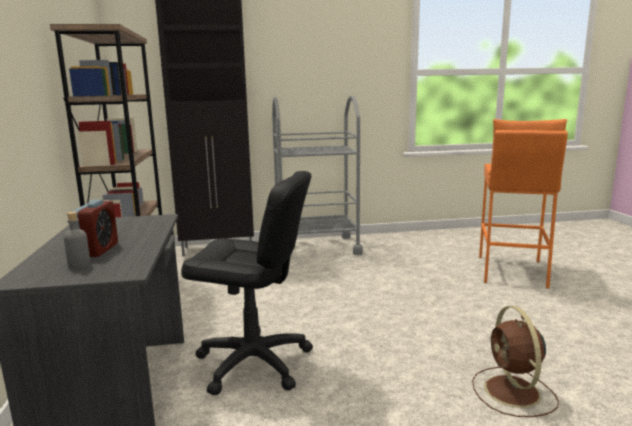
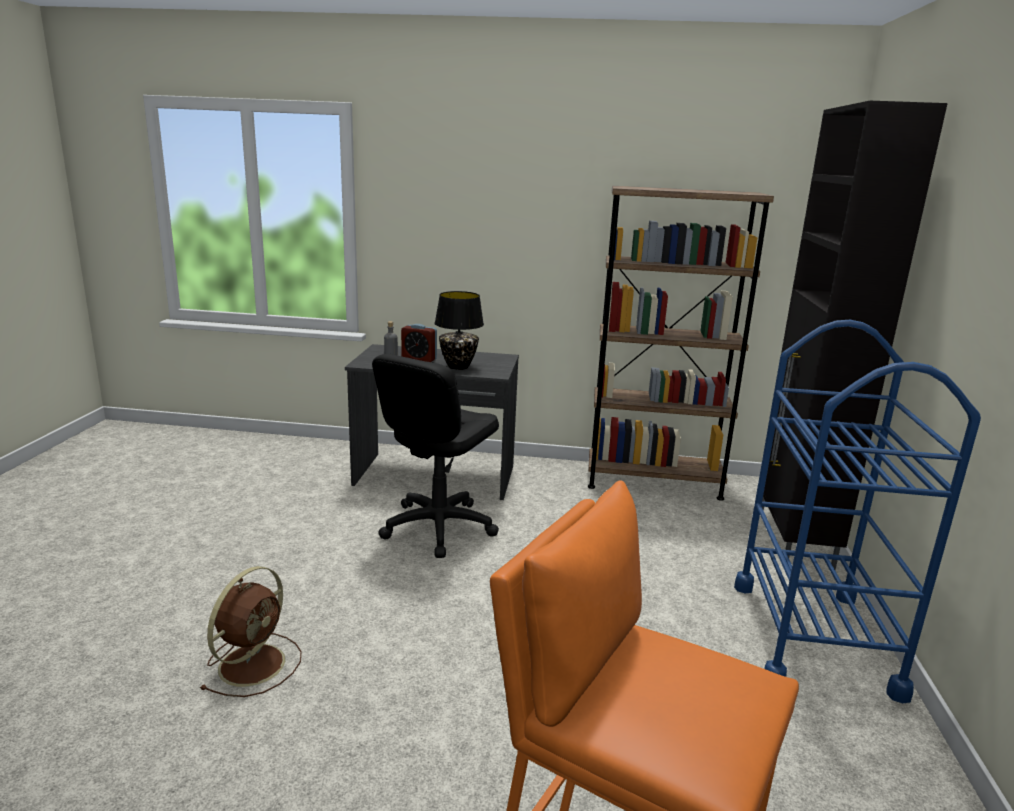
camera: 105 degrees right, 5 degrees up
grey cart [272,95,363,255] -> blue cart [734,320,981,703]
brown fan [472,306,559,417] -> brown fan turned 105 degrees clockwise [200,566,301,697]
none -> black table lamp [434,291,484,370]

